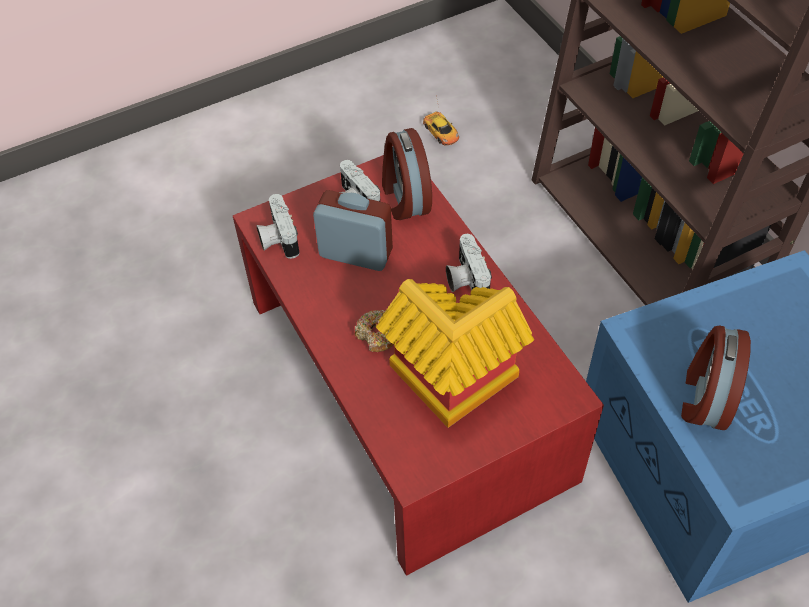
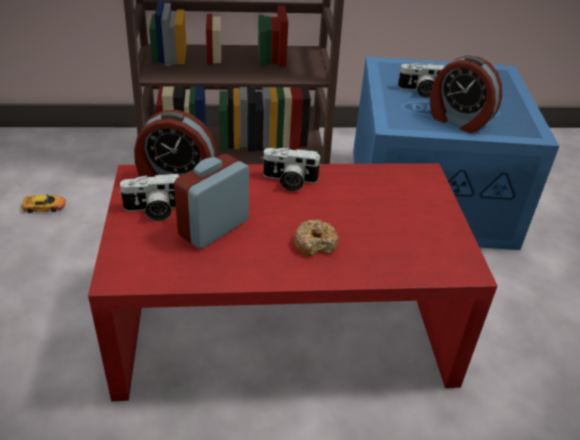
camera: 70 degrees left, 15 degrees down
camera [256,194,300,259] -> camera moved to [397,63,445,98]
toy house [376,279,534,428] -> none

